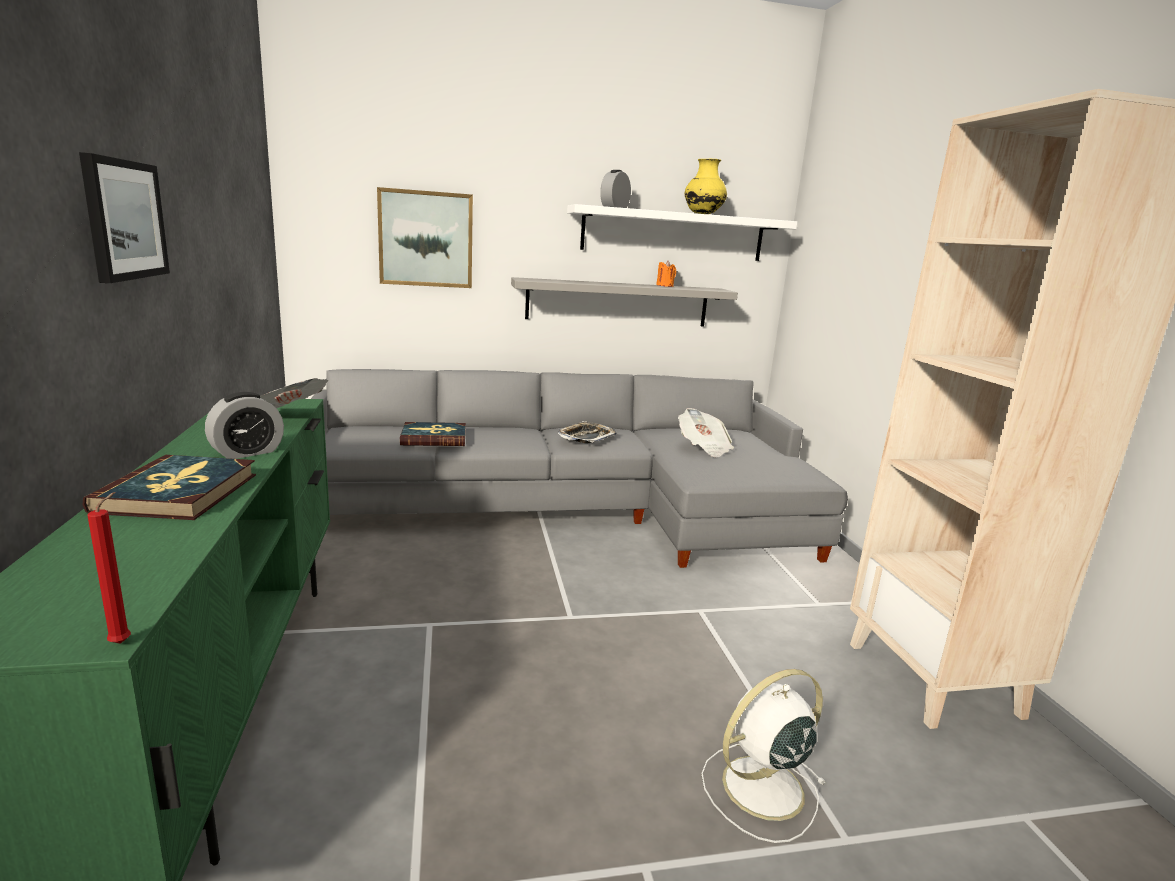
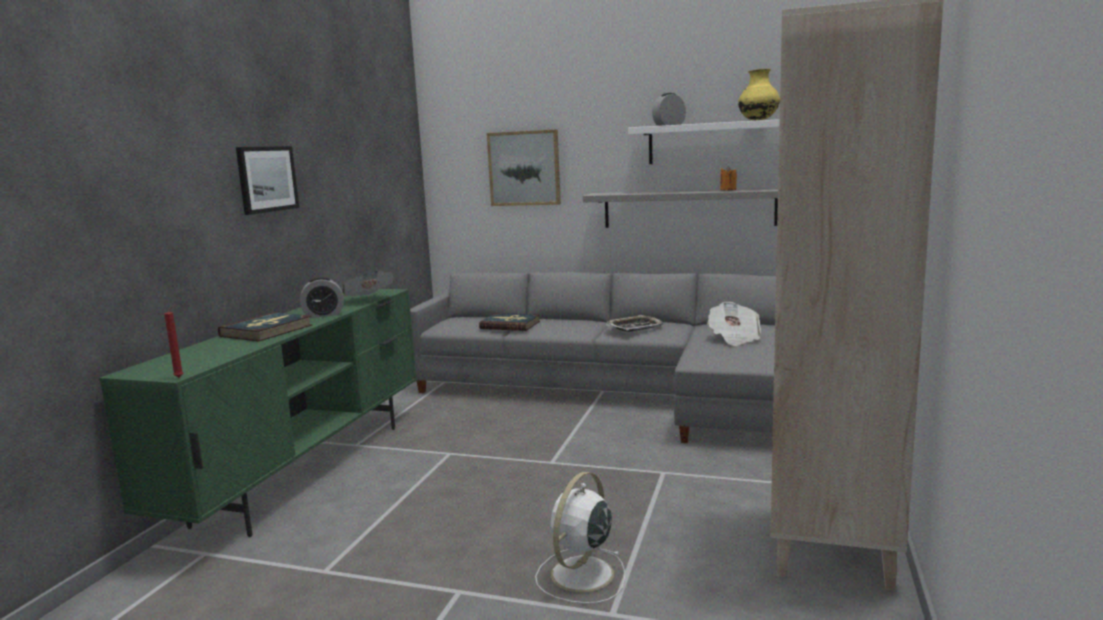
camera: 30 degrees right, 5 degrees down
white fan [701,669,826,843] -> white fan turned 60 degrees counterclockwise [535,472,625,604]

